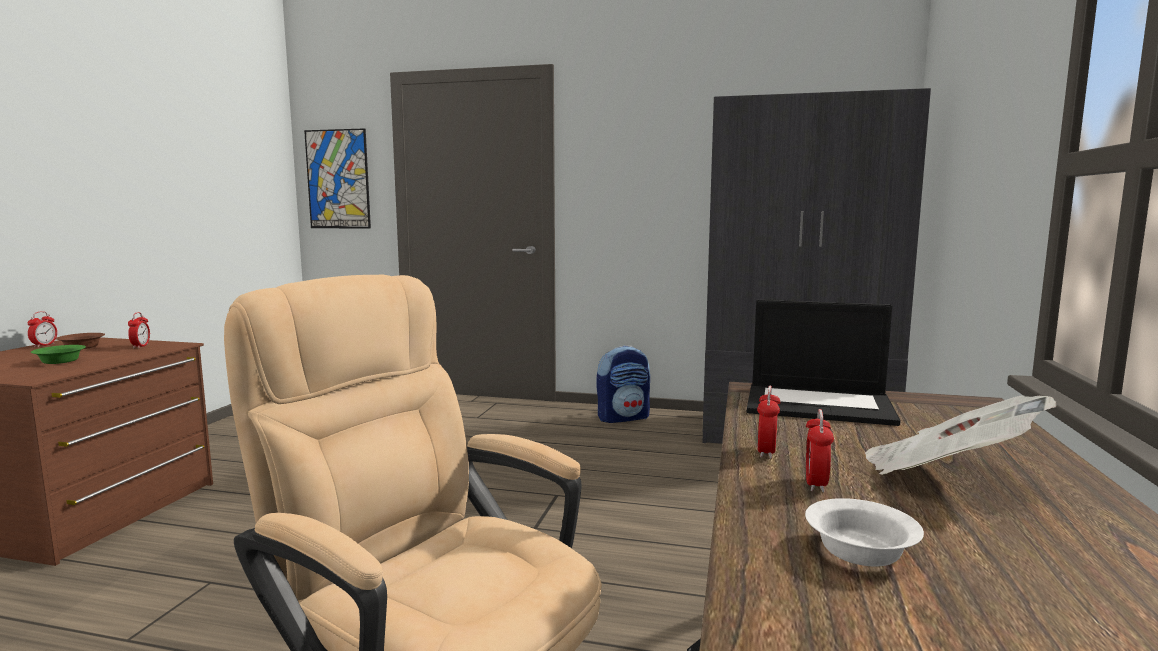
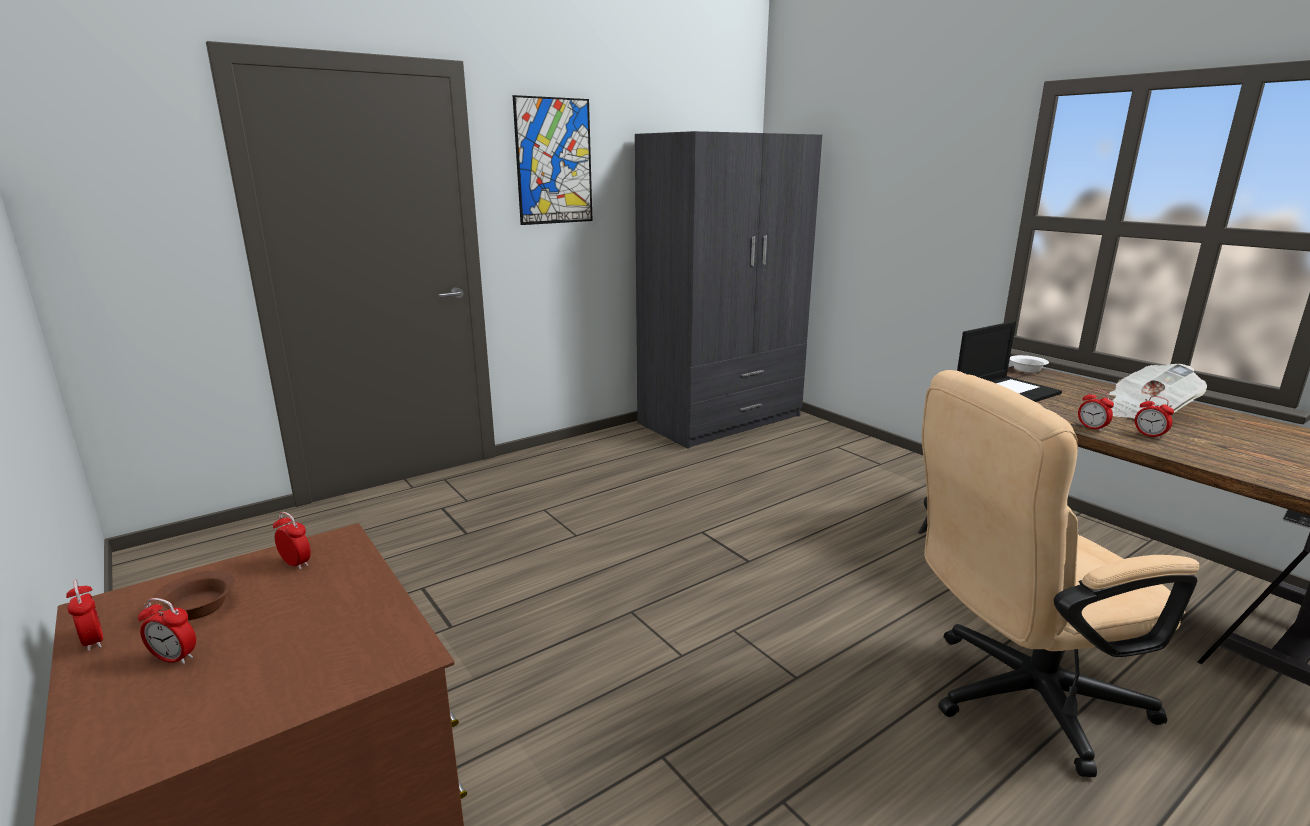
camera: 50 degrees left, 10 degrees up
green bowl [31,345,86,364] -> none
picture [304,128,371,229] -> picture moved to [513,95,593,225]
backpack [596,346,650,423] -> none
white bowl [805,498,924,566] -> white bowl moved to [1010,355,1049,373]
none -> alarm clock [138,598,196,664]

